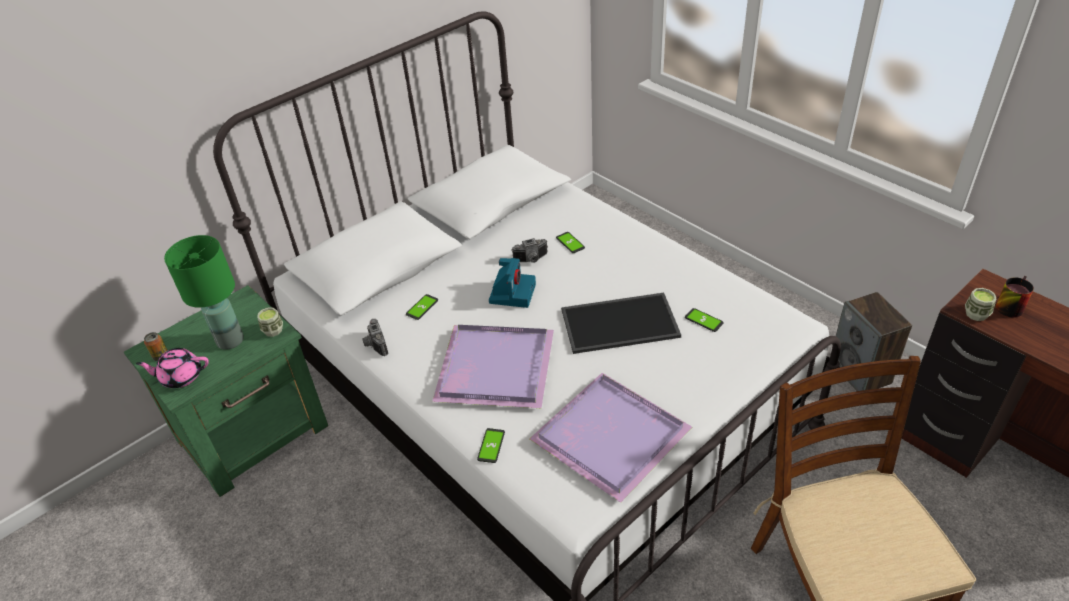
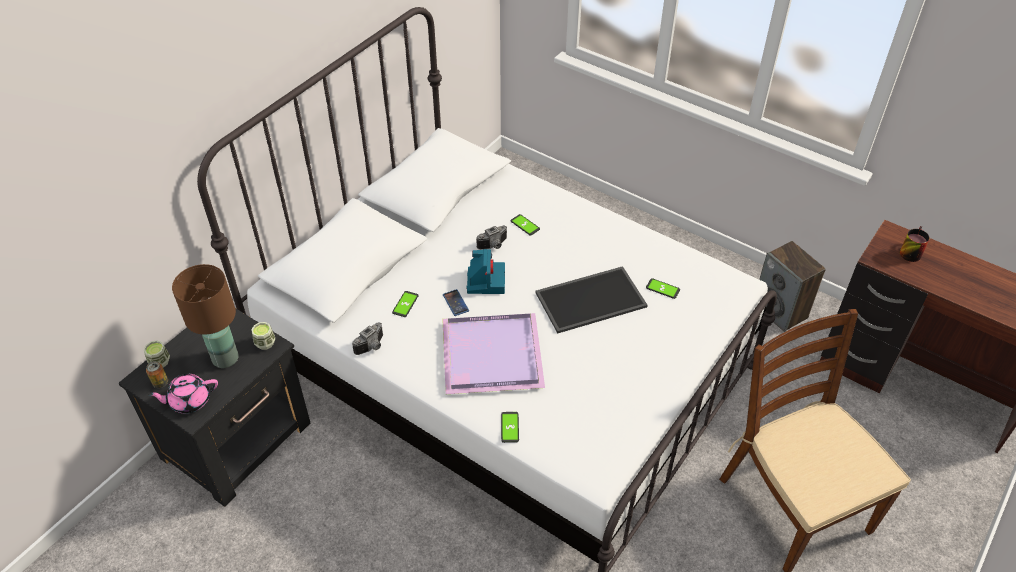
camera: 15 degrees left, 5 degrees up
green nightstand [124,285,328,497] -> black nightstand [119,308,310,507]
green table lamp [164,235,244,350] -> brown table lamp [172,264,239,368]
camera [363,319,388,356] -> camera turned 105 degrees counterclockwise [352,323,383,355]
purple tray [529,373,692,503] -> none
cup [965,288,996,321] -> cup moved to [144,340,170,368]
none -> phone [443,289,469,316]

